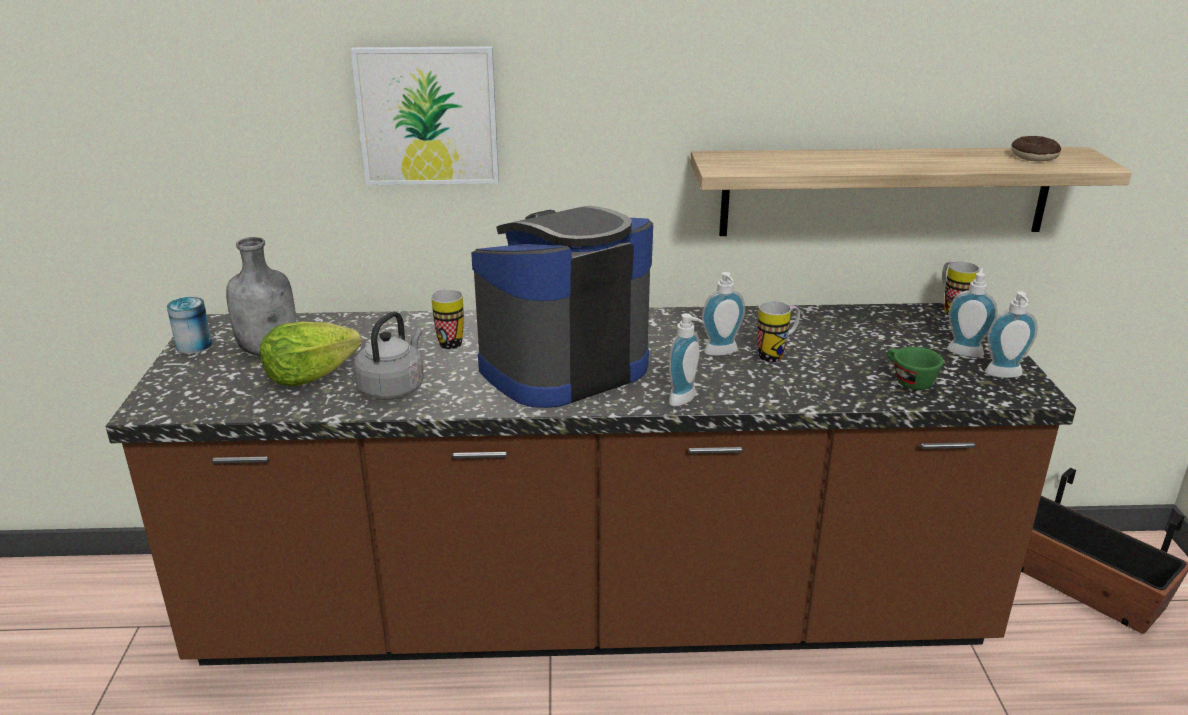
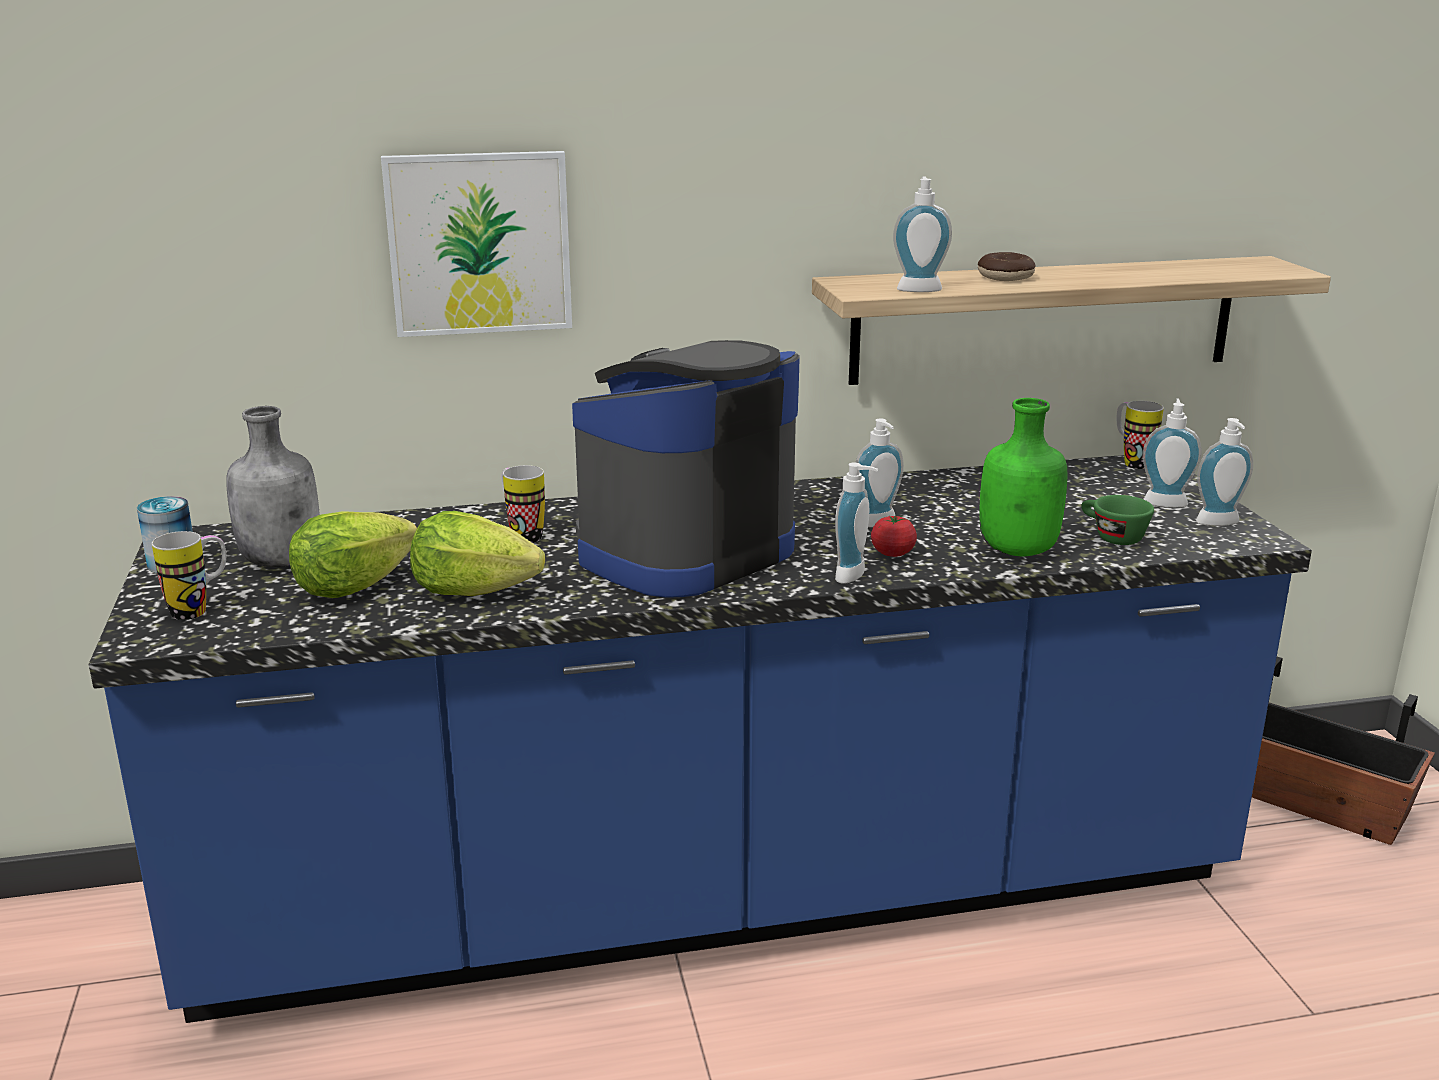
camera: 10 degrees left, 5 degrees down
brown counter [106,303,1076,665] -> blue counter [89,455,1312,1023]
grey kettle [354,311,424,400] -> lettuce [410,511,545,596]
mug [757,301,800,362] -> mug moved to [152,531,226,620]
donut [1011,136,1061,161] -> donut moved to [978,252,1036,281]
none -> tomato [871,515,917,557]
none -> soap dispenser [893,176,952,292]
none -> green bottle [979,398,1067,556]

